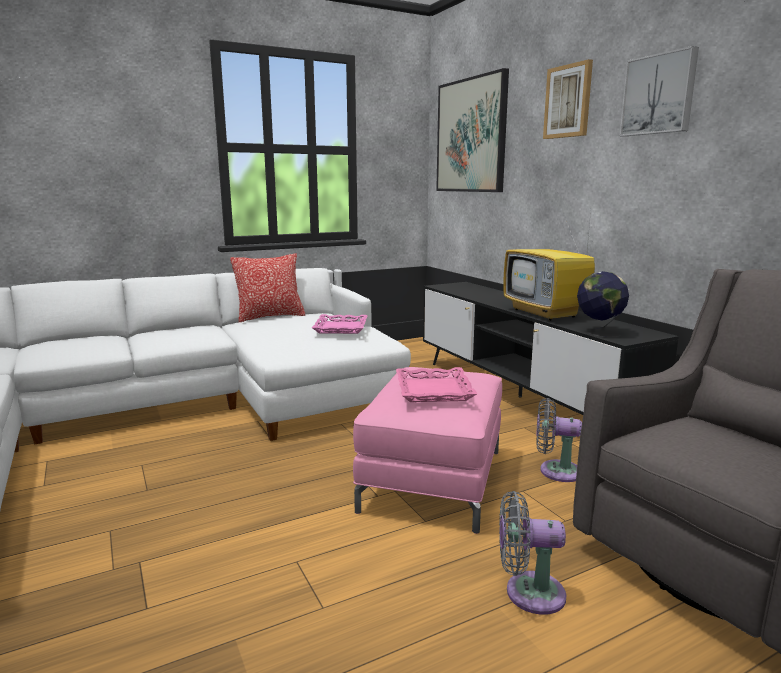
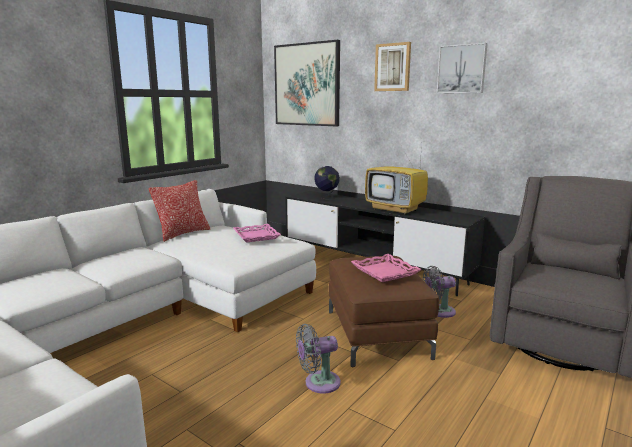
camera: 25 degrees left, 0 degrees up
pink ottoman [353,367,502,534] -> brown ottoman [329,256,439,367]
grey fan [499,491,566,615] -> grey fan moved to [296,324,341,393]
globe [577,271,629,337] -> globe moved to [314,166,340,200]

